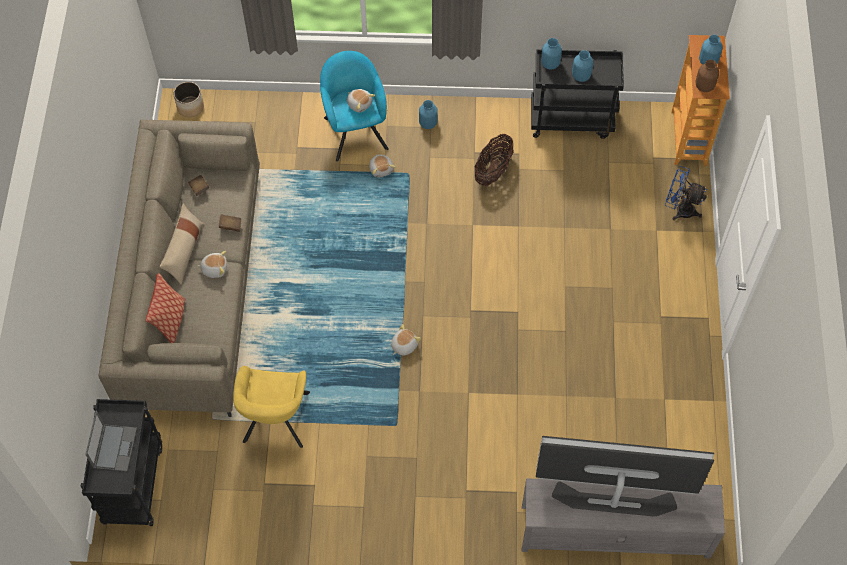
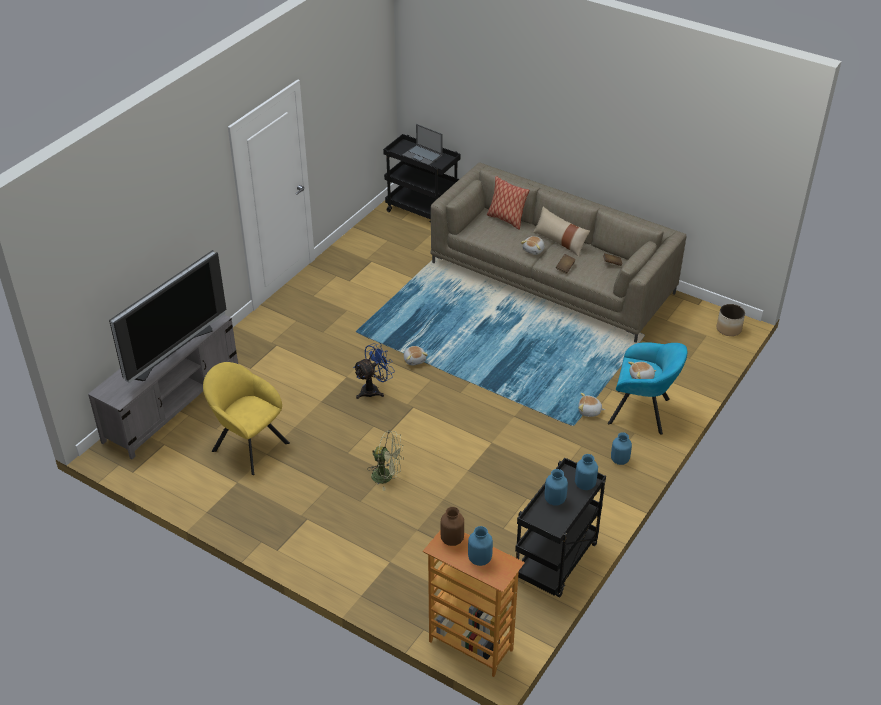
camera: 120 degrees right, 20 degrees down
yellow armchair [233,366,310,448] -> yellow armchair moved to [203,362,290,475]
basket [474,134,513,186] -> none
blue fan [665,166,707,220] -> blue fan moved to [353,343,395,399]
none -> green fan [367,430,404,491]

